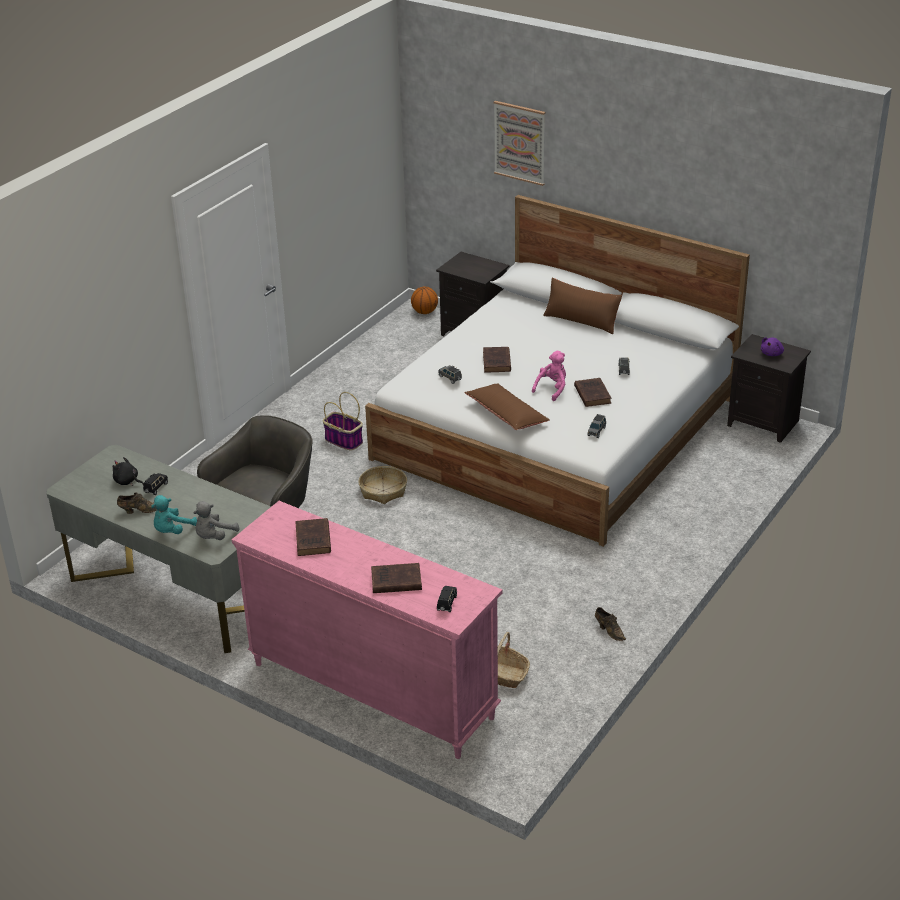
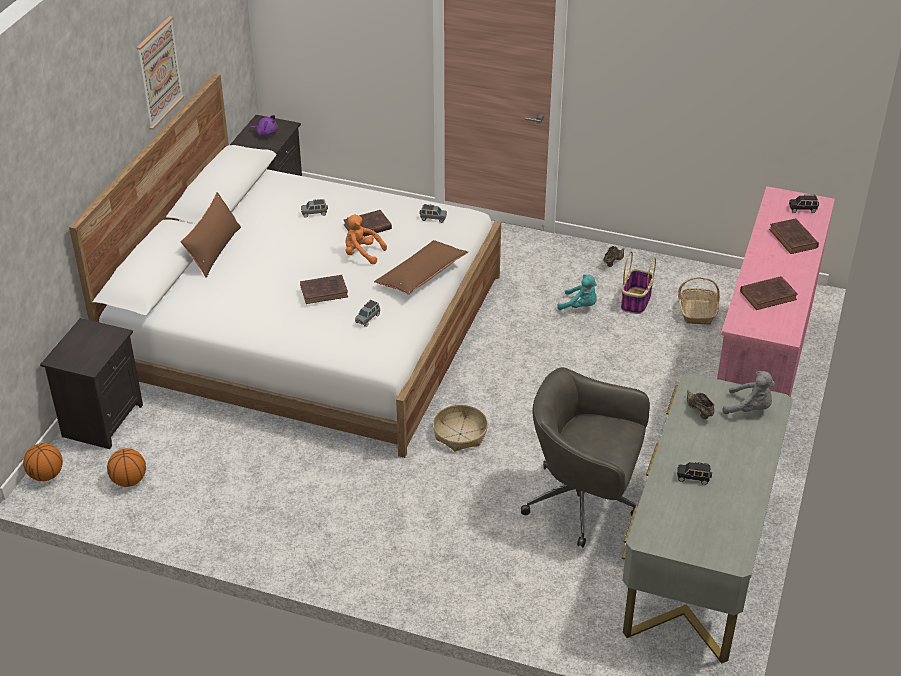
camera: 105 degrees left, 5 degrees up
black plush toy [113,457,144,486] -> none
brown shoe [117,492,157,514] -> brown shoe moved to [687,390,715,419]
turquoise plush toy [151,495,197,534] -> turquoise plush toy moved to [557,274,597,310]
basket [323,392,363,450] -> basket moved to [621,251,656,314]
picture [494,101,545,186] -> picture moved to [136,16,184,130]
pink plush toy [532,351,566,401] -> orange plush toy [345,215,387,264]
none -> basketball [107,448,146,487]

